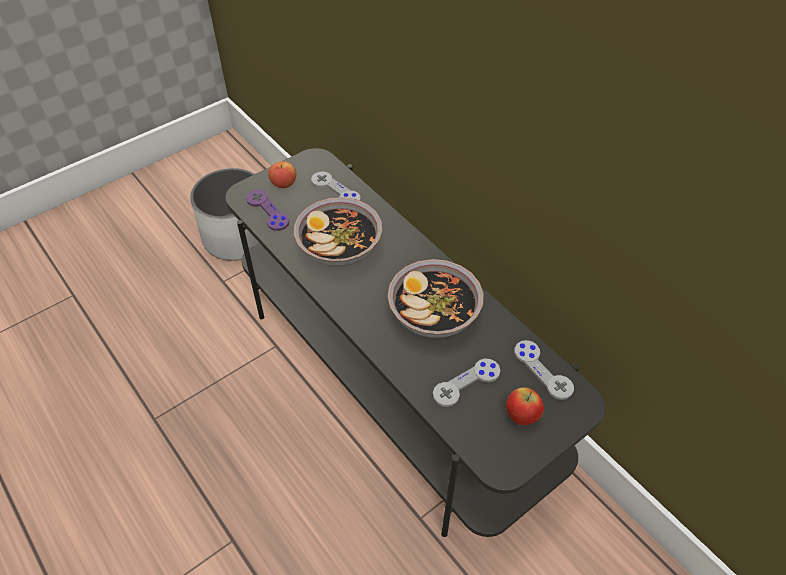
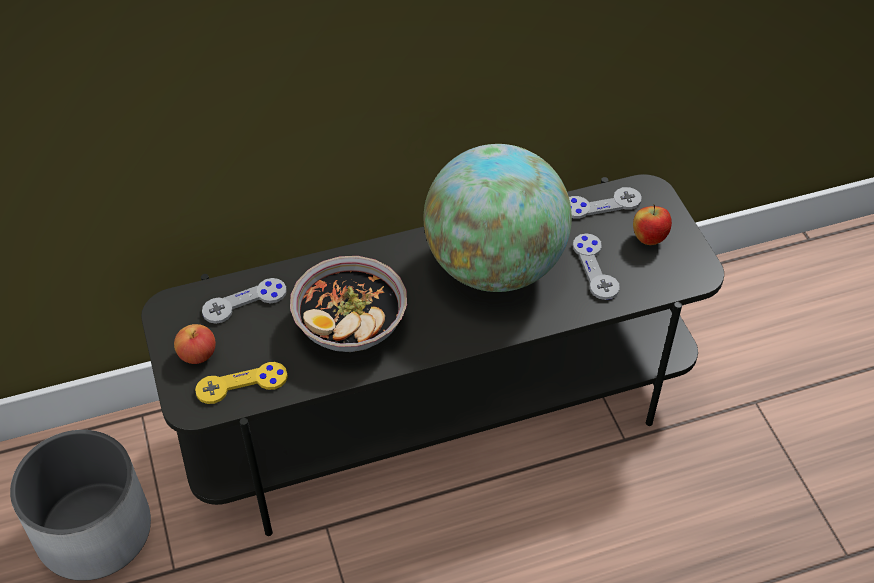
camera: 70 degrees left, 0 degrees up
purple game controller [246,190,289,231] -> yellow game controller [195,362,288,404]
bowl [387,259,484,338] -> globe [424,144,572,292]

